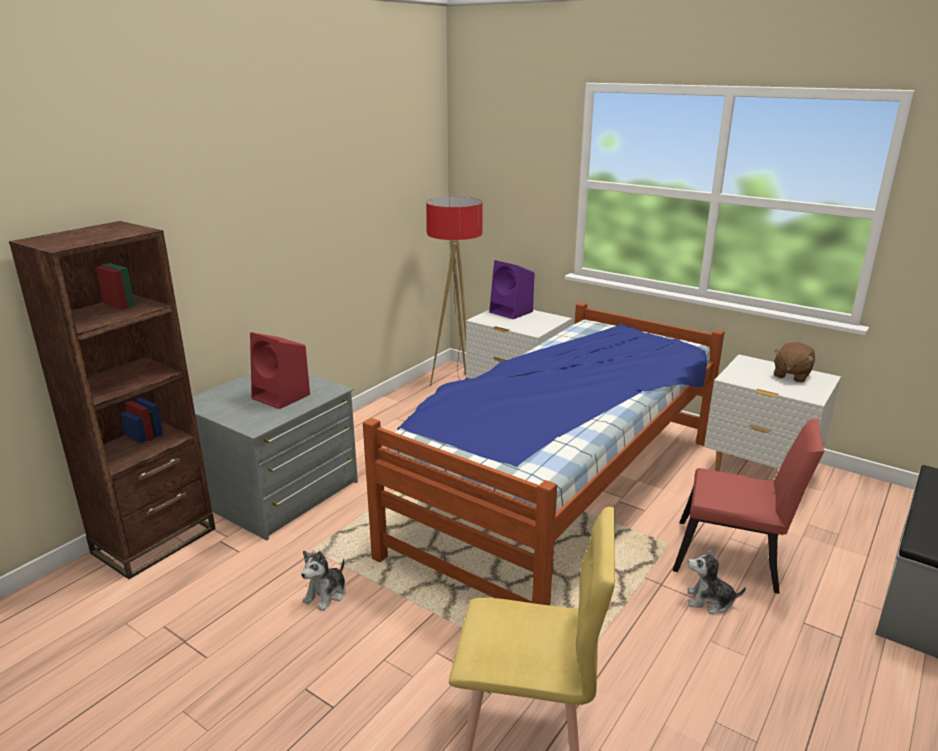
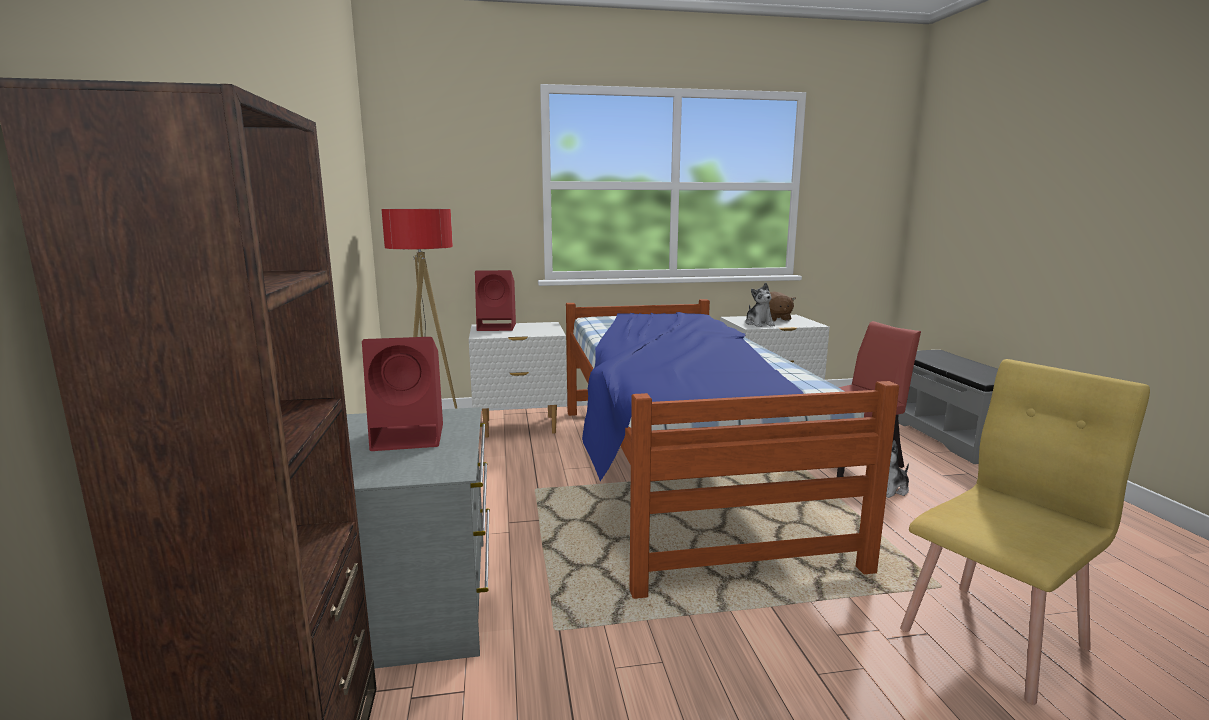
camera: 45 degrees left, 10 degrees down
plush toy [301,551,346,611] -> plush toy moved to [745,283,775,327]
purple speaker [489,260,535,319] -> red speaker [475,270,516,331]

